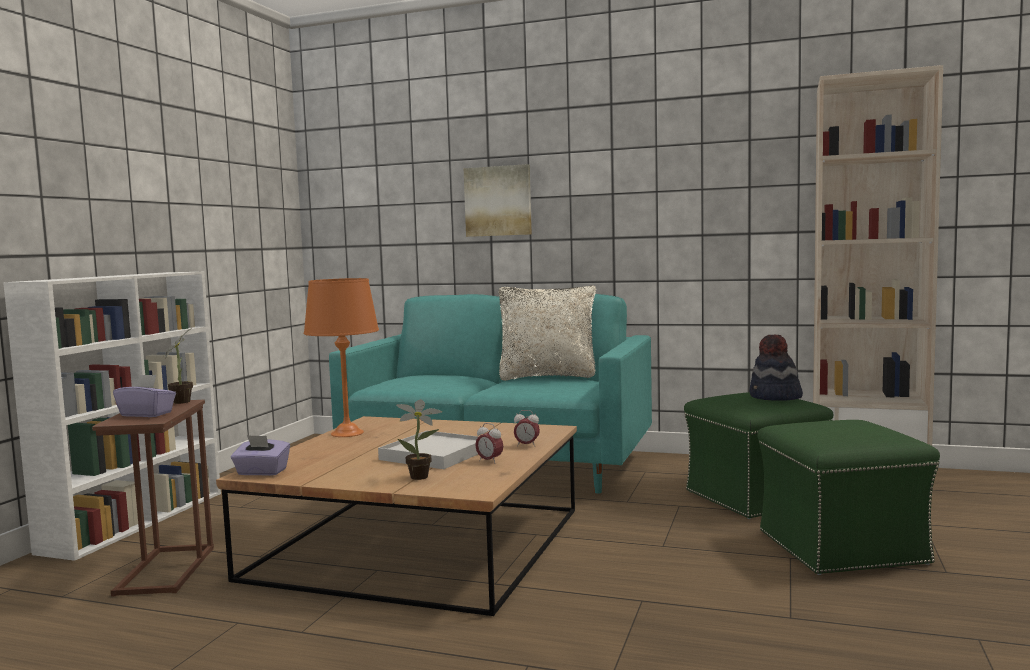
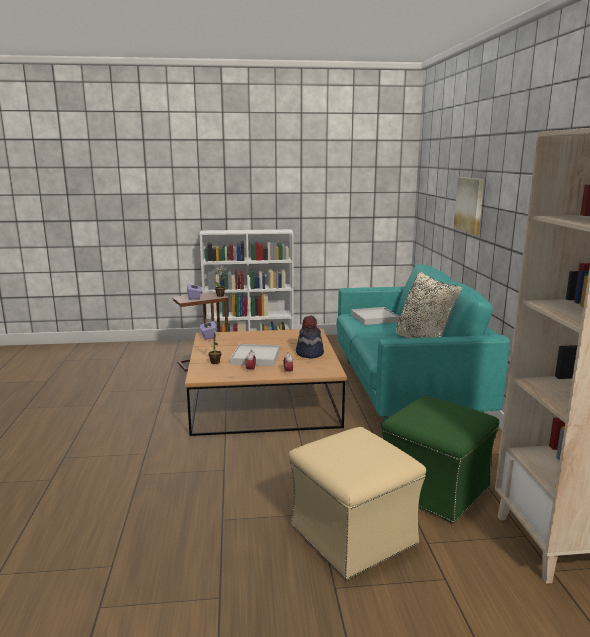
camera: 65 degrees right, 10 degrees up
orange table lamp [304,278,379,437] -> none
hat [749,335,803,401] -> hat moved to [296,315,324,359]
green ottoman [757,420,940,575] -> beige ottoman [288,427,426,580]
none -> white tray [351,307,400,325]

